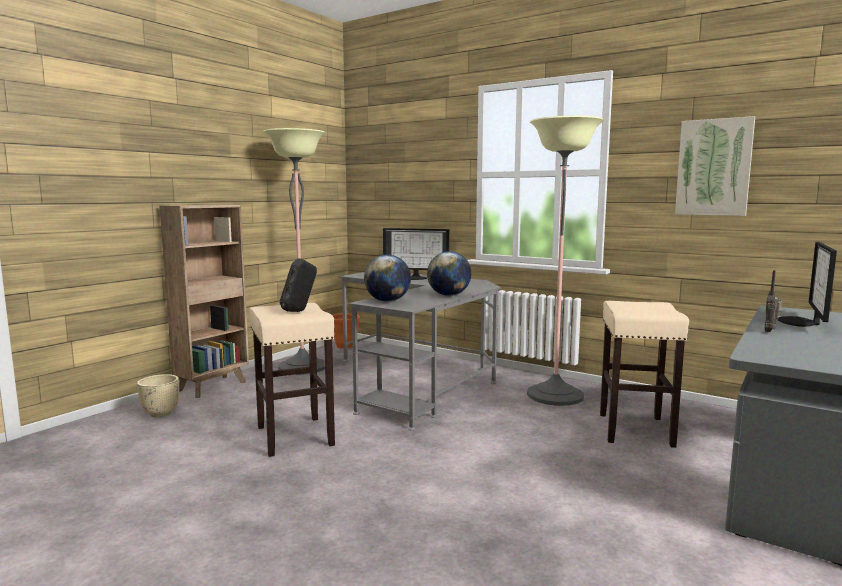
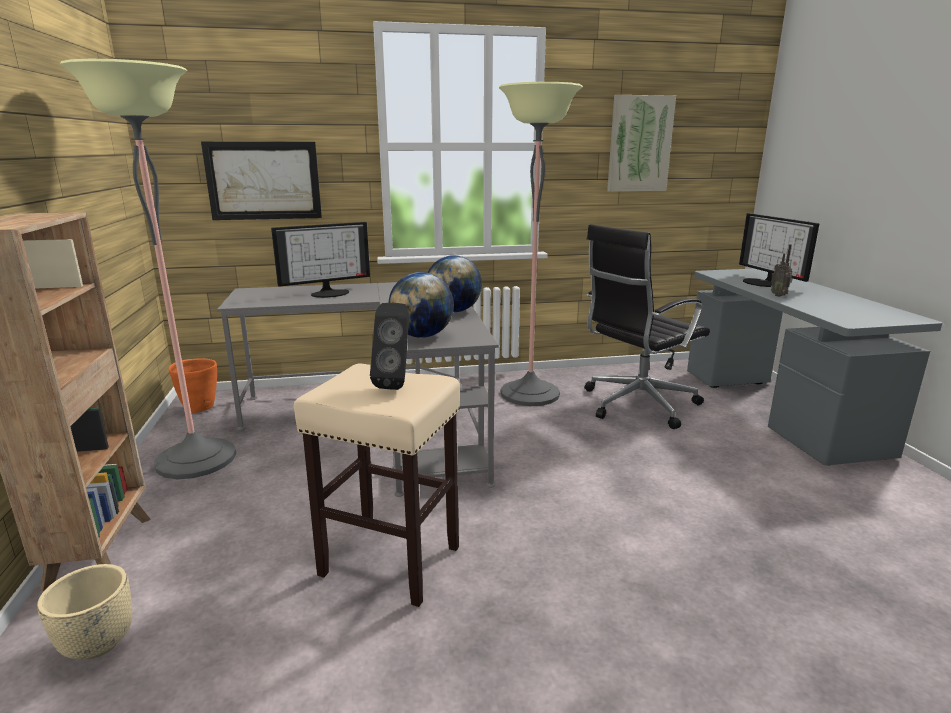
camera: 45 degrees left, 10 degrees up
beige stool [600,301,689,448] -> black office chair [584,224,710,429]
none -> picture [201,142,322,220]

